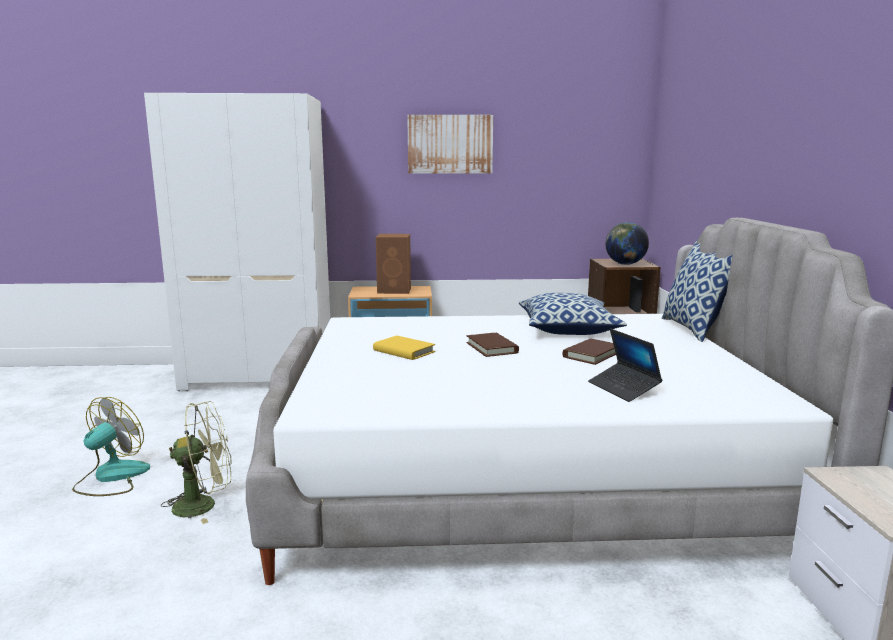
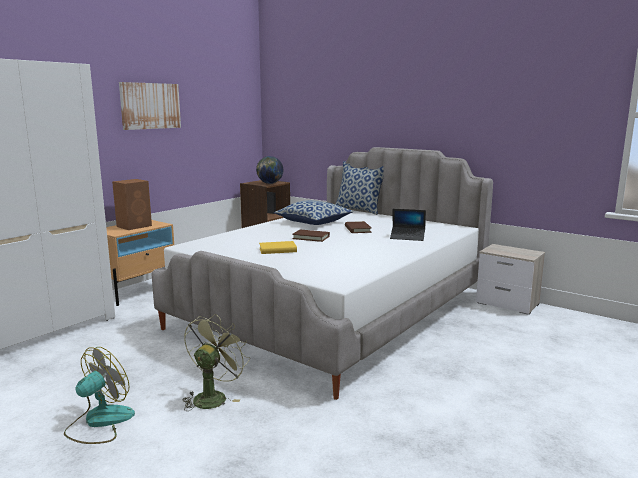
camera: 50 degrees left, 0 degrees up
fan [72,397,150,496] -> fan turned 60 degrees clockwise [64,347,135,444]

